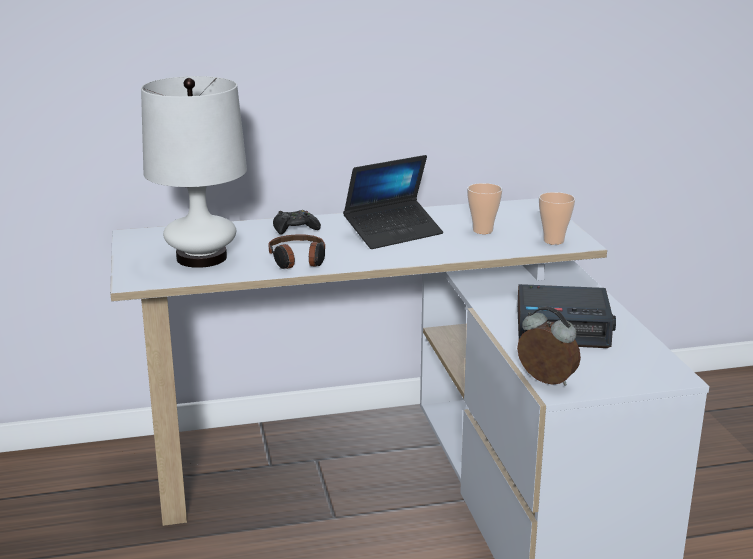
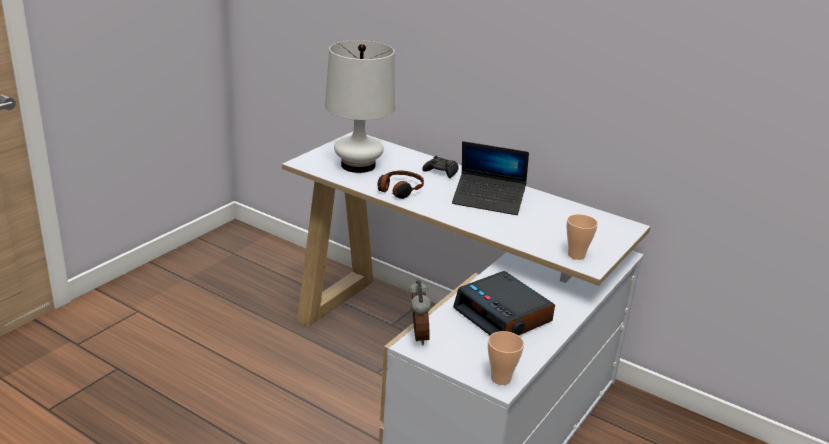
camera: 45 degrees right, 5 degrees up
cup [467,183,502,234] -> cup moved to [488,331,524,385]

